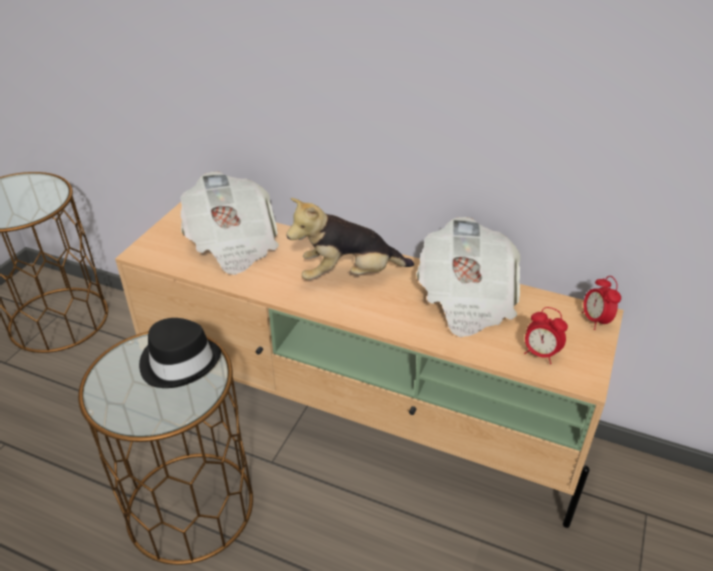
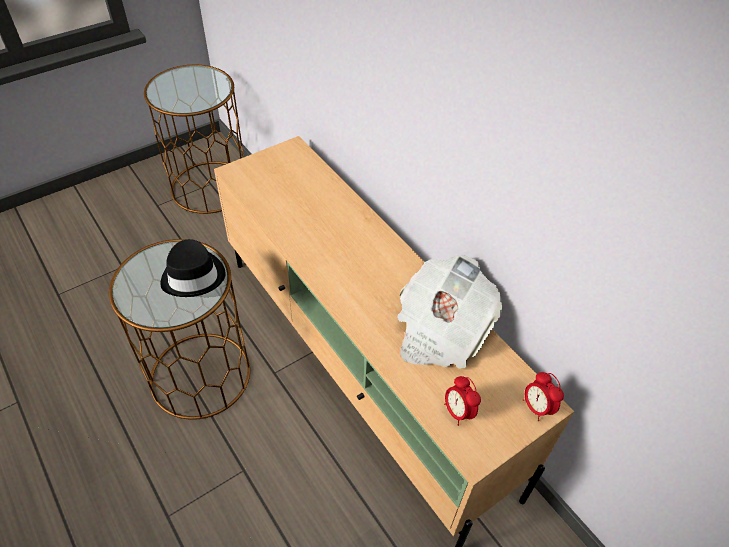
camera: 30 degrees right, 10 degrees up
newspaper [180,171,279,275] -> none
plush toy [286,198,414,280] -> none
alarm clock [582,276,621,330] -> alarm clock turned 45 degrees counterclockwise [523,372,564,421]

